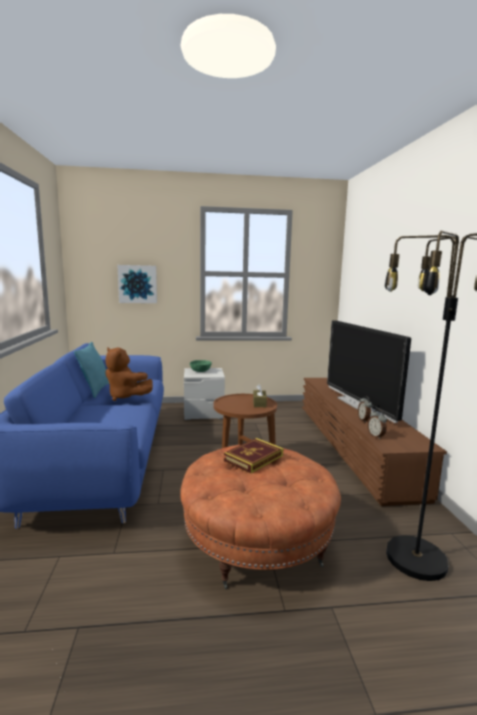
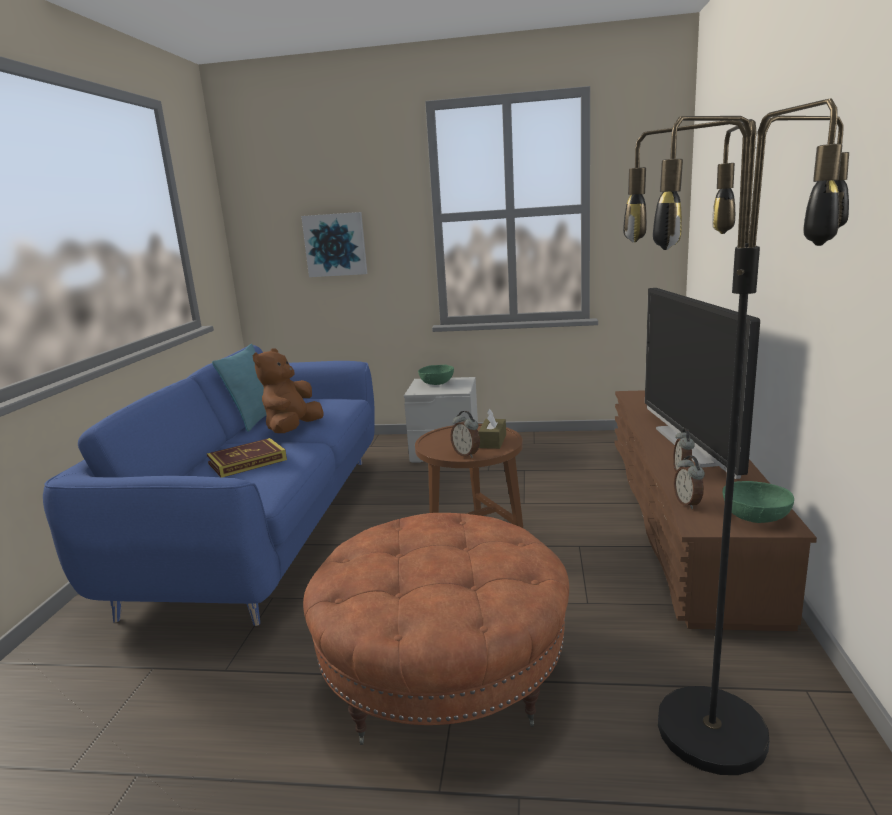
camera: 15 degrees right, 5 degrees up
brown plush toy [105,347,153,401] -> brown plush toy turned 60 degrees clockwise [253,348,324,433]
book [224,438,283,474] -> book moved to [207,438,287,478]
none -> alarm clock [450,411,480,458]
none -> green bowl [723,481,794,523]

